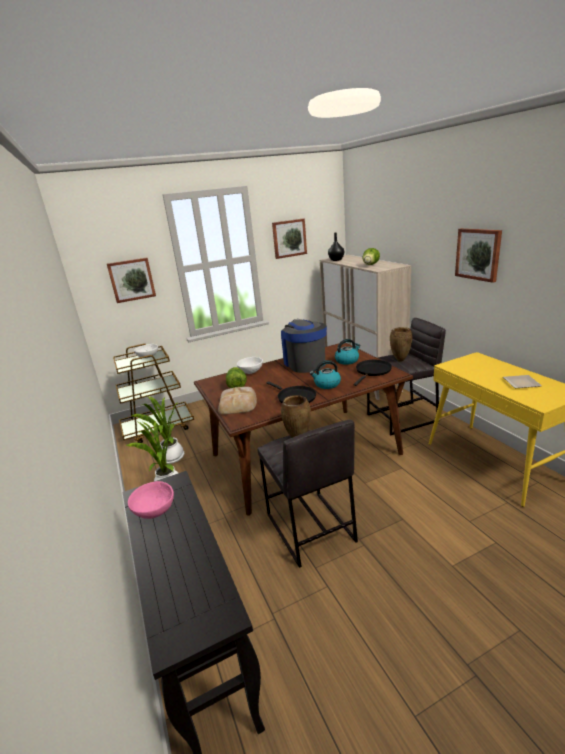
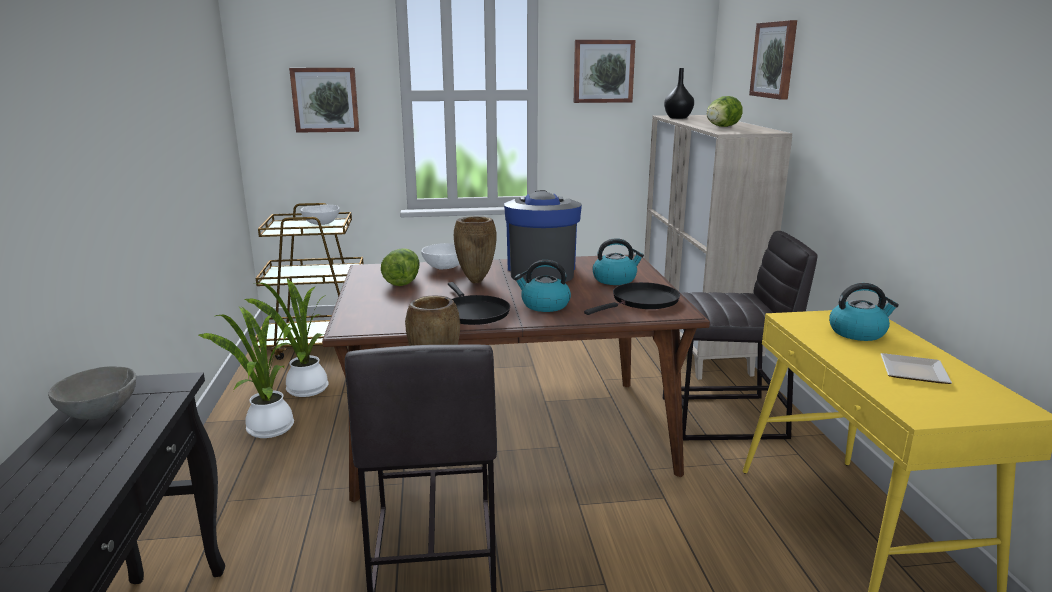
camera: 15 degrees right, 5 degrees down
pink bowl [128,481,174,519] -> grey bowl [48,366,136,420]
bread [218,387,257,414] -> none
brown vase [390,327,412,362] -> brown vase moved to [454,216,496,283]
picture [455,228,502,283] -> picture moved to [749,20,797,100]
none -> kettle [829,283,899,341]

